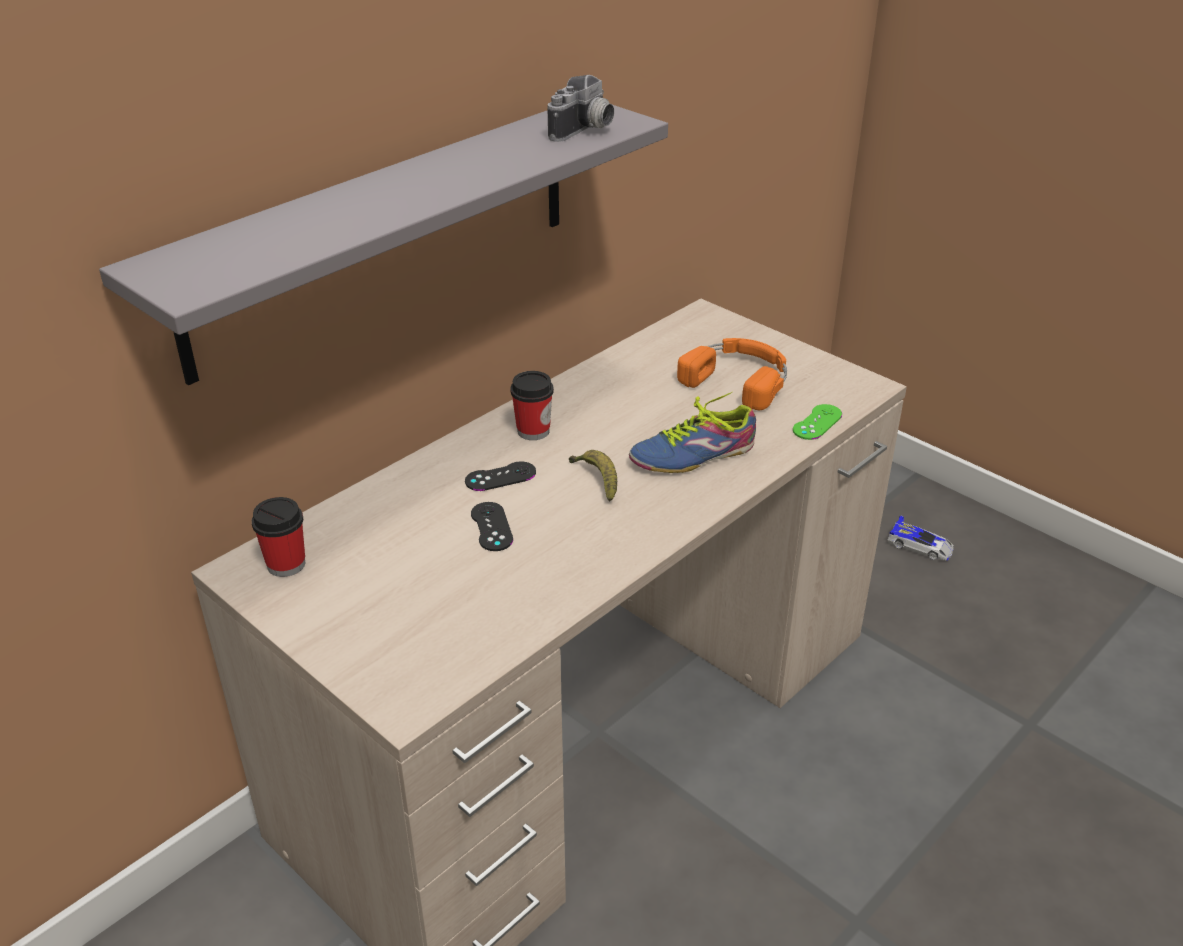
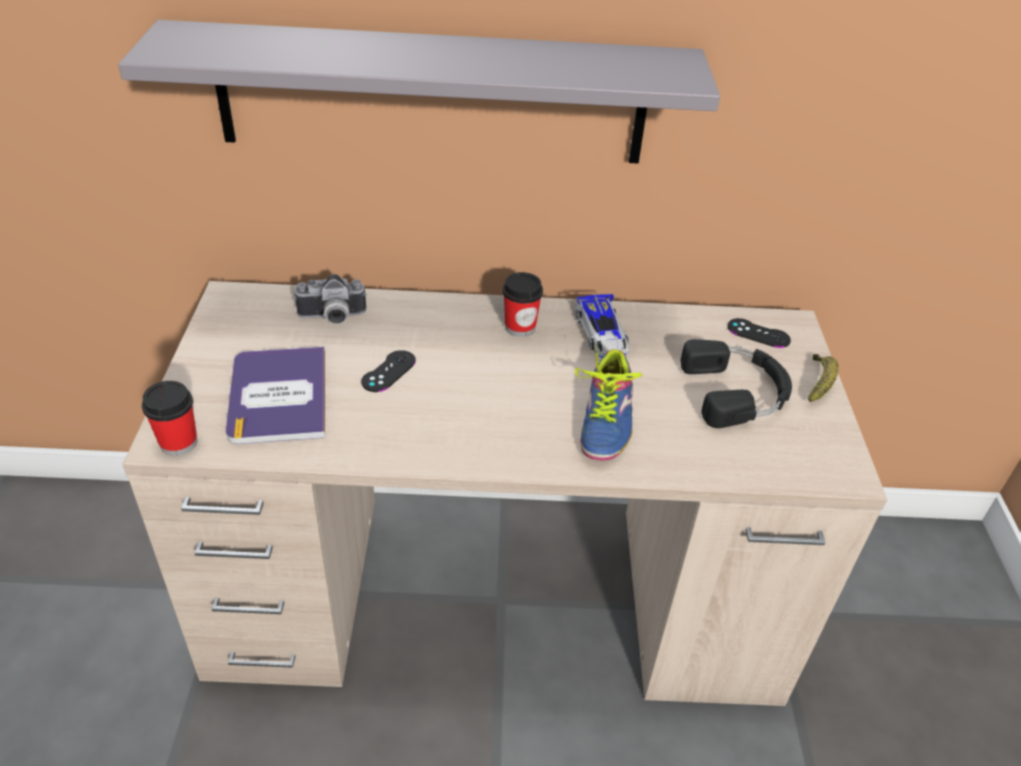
camera: 45 degrees right, 5 degrees up
cup [252,497,305,577] -> cup moved to [142,381,197,456]
black game controller [465,461,536,491] -> black game controller moved to [727,318,791,348]
camera [548,75,614,142] -> camera moved to [293,274,367,324]
banana [569,450,617,502] -> banana moved to [808,354,839,402]
shoe [629,391,756,473] -> shoe turned 105 degrees counterclockwise [575,346,642,460]
orange headphones [677,338,787,410] -> black headphones [681,339,792,428]
green game controller [793,404,842,440] -> none
toy car [887,515,954,561] -> toy car moved to [575,294,629,358]
none -> book [226,347,325,444]

